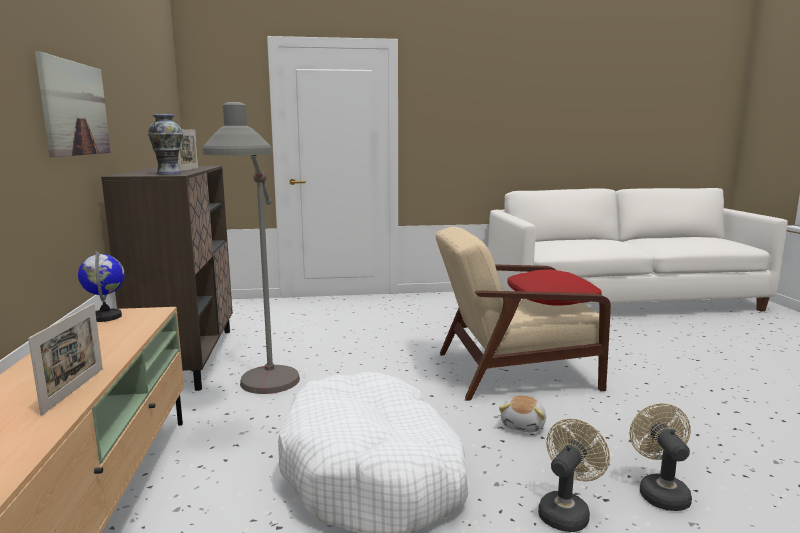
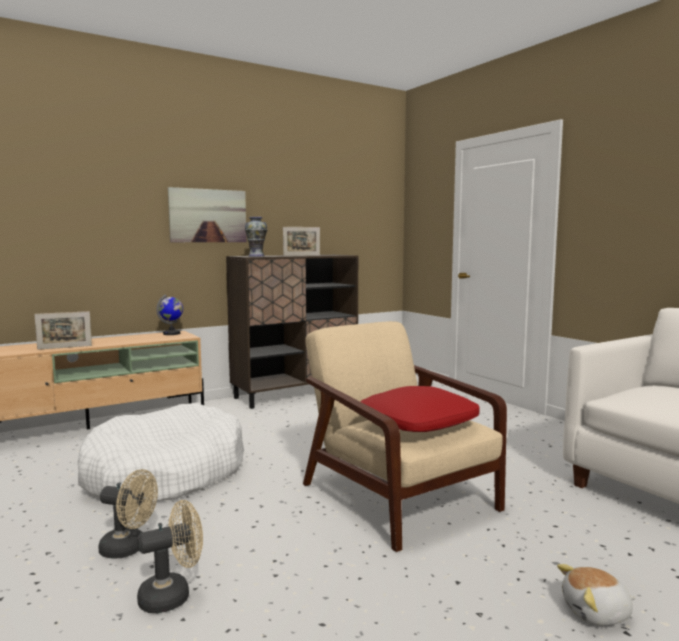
camera: 65 degrees right, 5 degrees down
grey floor lamp [203,102,300,394] -> none
plush toy [499,395,546,433] -> plush toy moved to [557,564,636,626]

